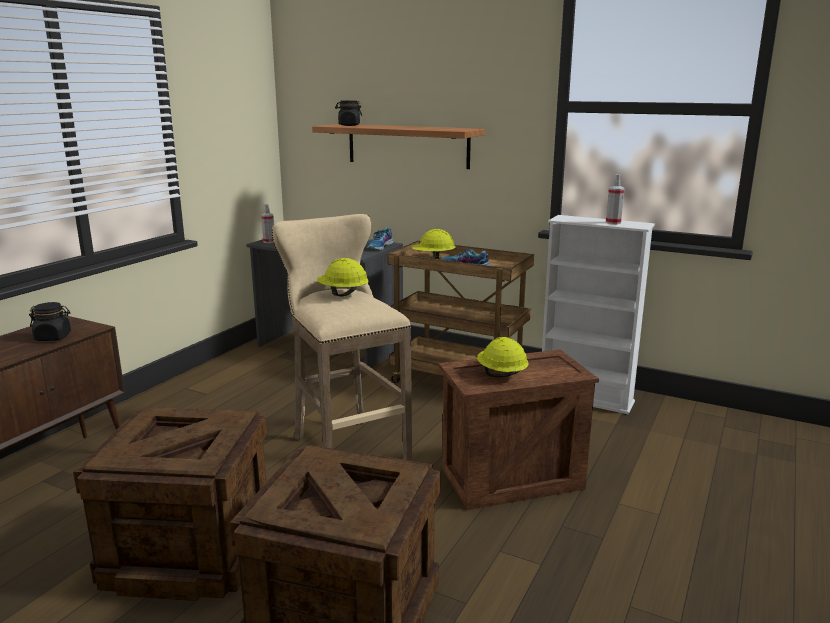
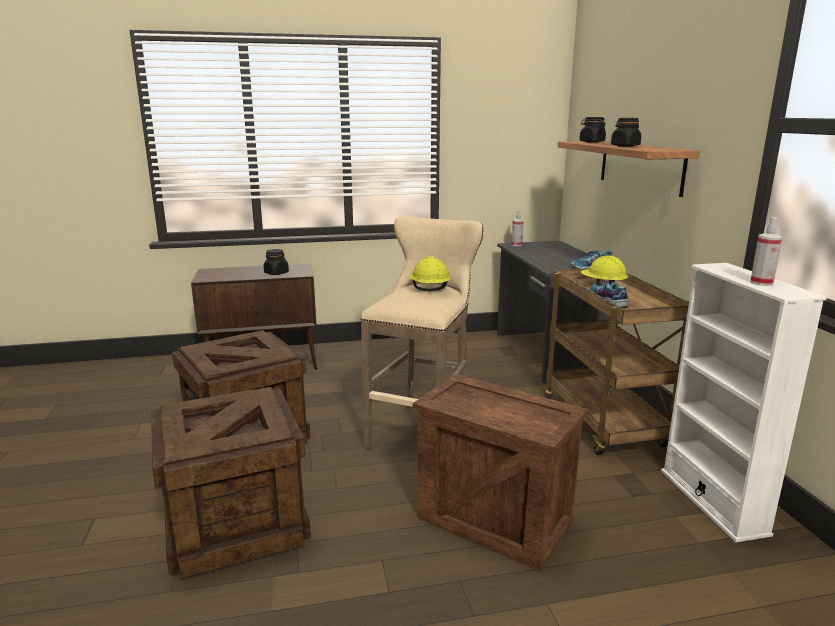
camera: 50 degrees right, 0 degrees up
yellow hard hat [477,337,529,377] -> none
none -> black jar [611,118,641,147]

